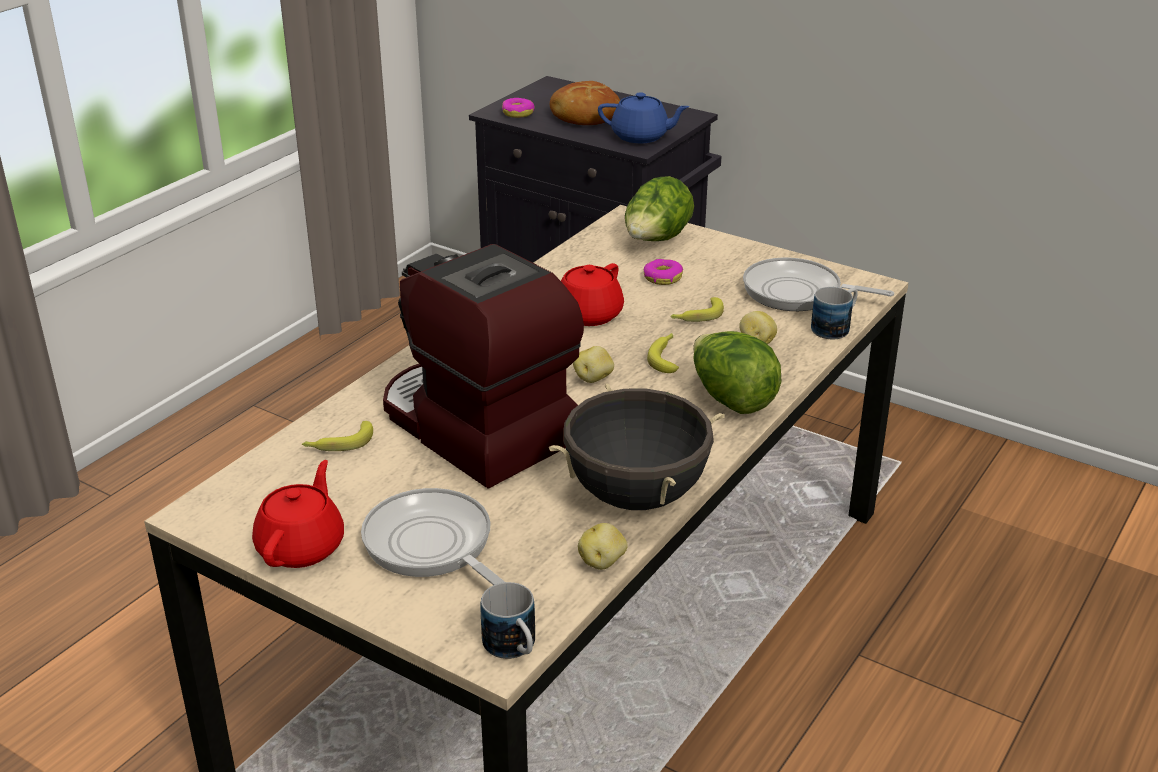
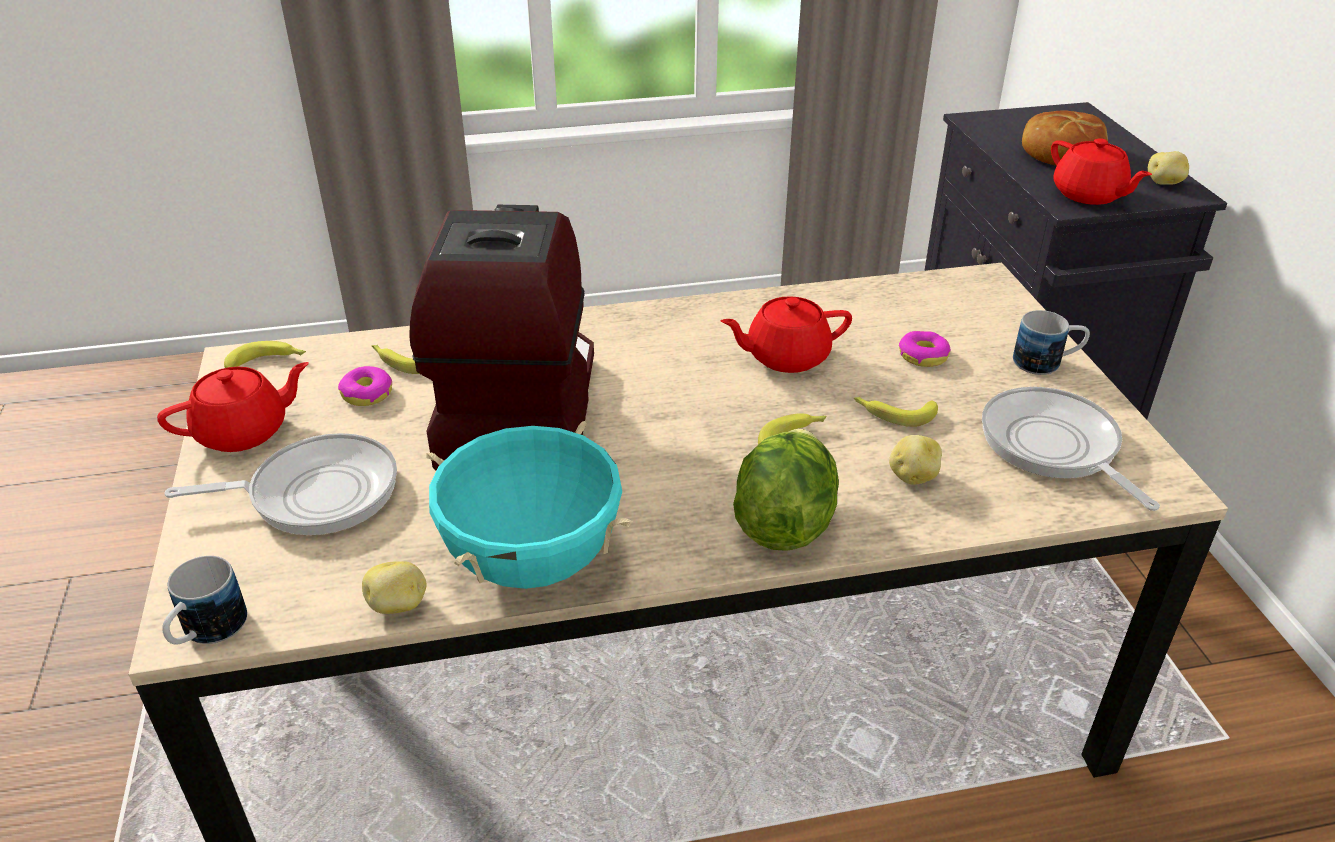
camera: 45 degrees right, 5 degrees up
frying pan [361,488,505,585] -> frying pan turned 75 degrees clockwise [164,433,397,535]
donut [502,98,535,118] -> donut moved to [338,366,392,406]
black cooking pot [549,383,725,510] -> turquoise cooking pot [426,421,633,589]
potato [573,346,614,383] -> potato moved to [1148,151,1189,185]
blue teapot [598,92,690,143] -> red teapot [1051,138,1152,205]
lettuce [625,176,694,241] -> none
mug [811,287,858,339] -> mug moved to [1013,310,1090,375]
none -> banana [224,341,306,368]

